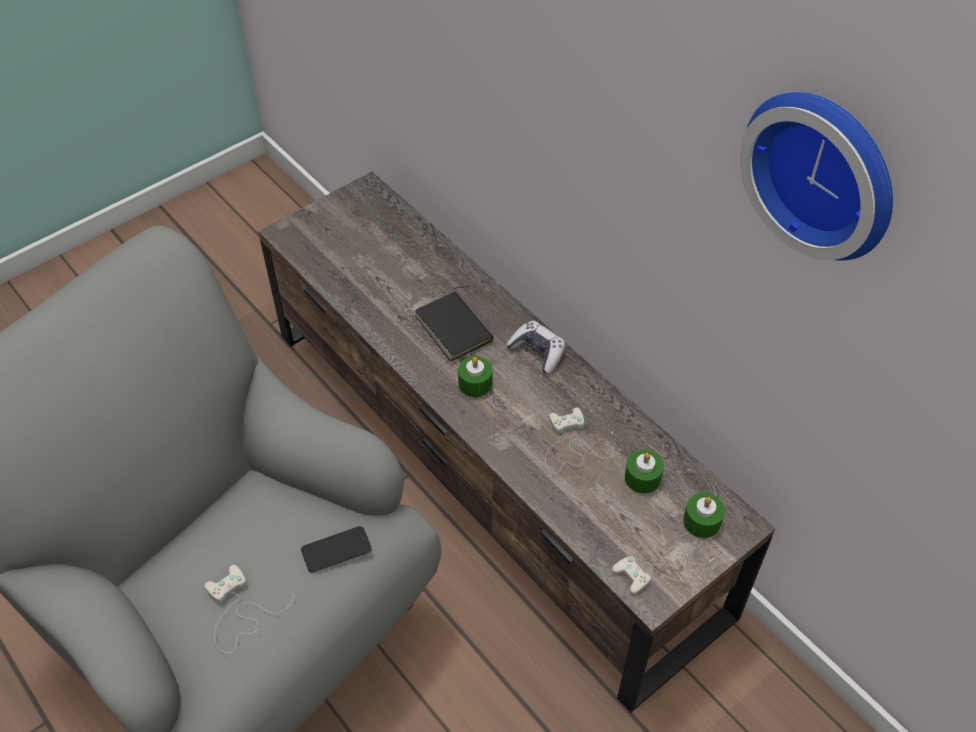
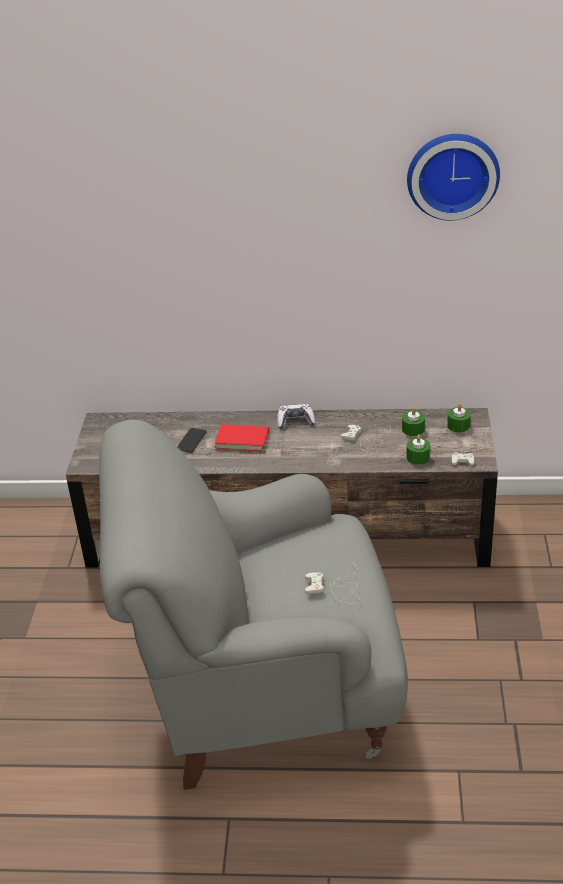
camera: 45 degrees left, 15 degrees down
phone [301,526,372,573] -> phone moved to [177,428,207,453]
black book [415,286,493,361] -> red book [214,418,269,451]
green candle [458,356,492,397] -> green candle moved to [406,434,430,465]

